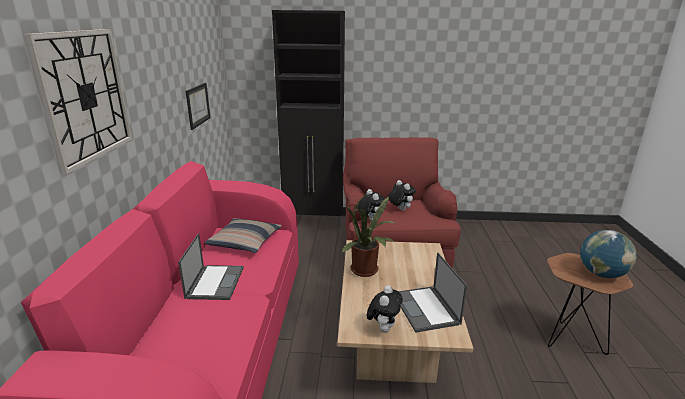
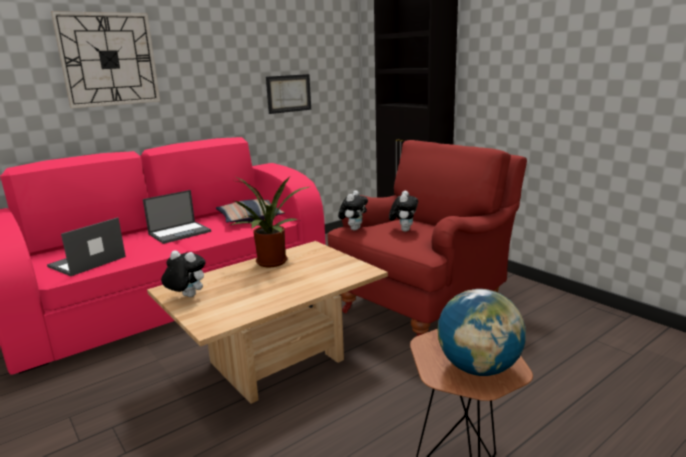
camera: 50 degrees right, 5 degrees down
plush toy [367,285,403,332] -> plush toy turned 135 degrees counterclockwise [161,250,206,297]
laptop [398,252,467,333] -> laptop moved to [47,217,126,276]

